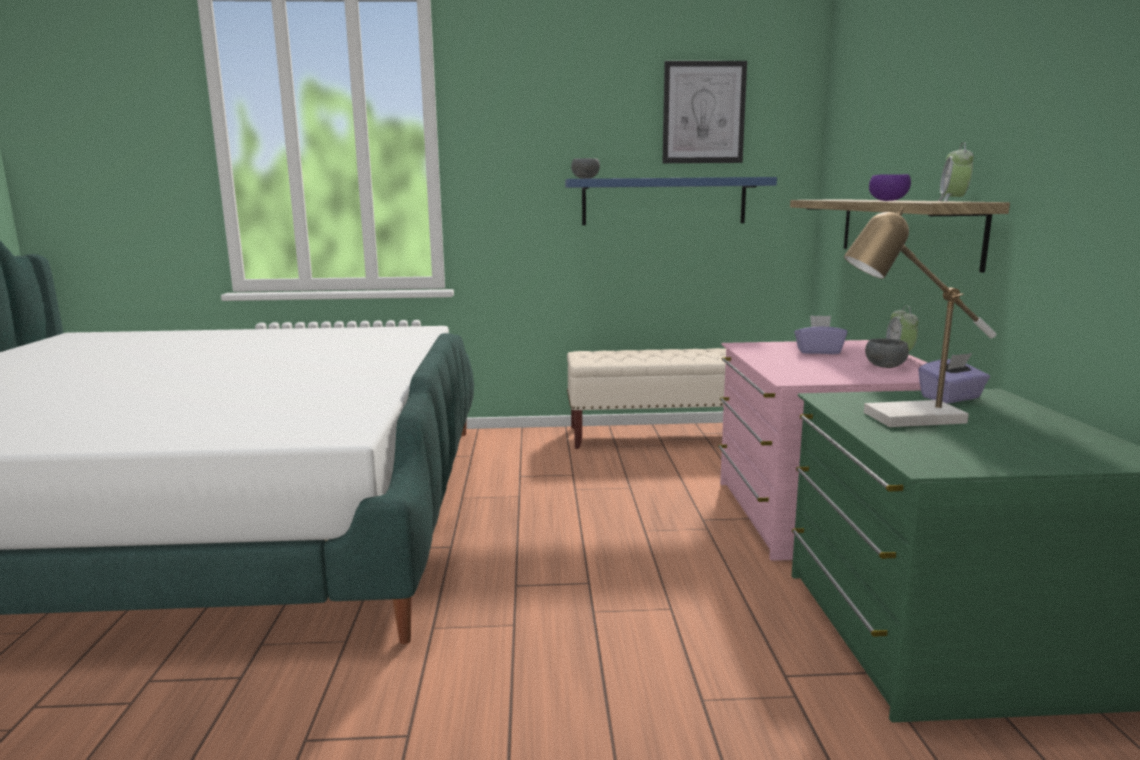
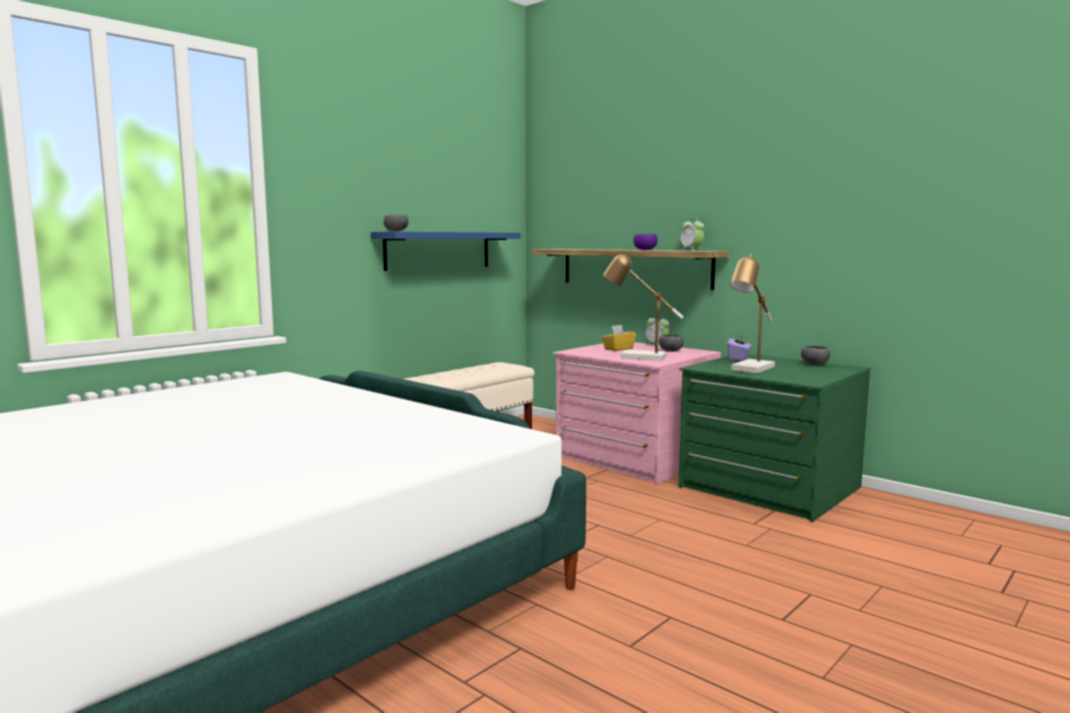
camera: 45 degrees left, 5 degrees down
picture [663,61,747,163] -> none
purple tissue box [794,315,847,354] -> yellow tissue box [602,325,636,351]
none -> table lamp [603,252,684,361]
none -> grey bowl [801,346,830,365]

